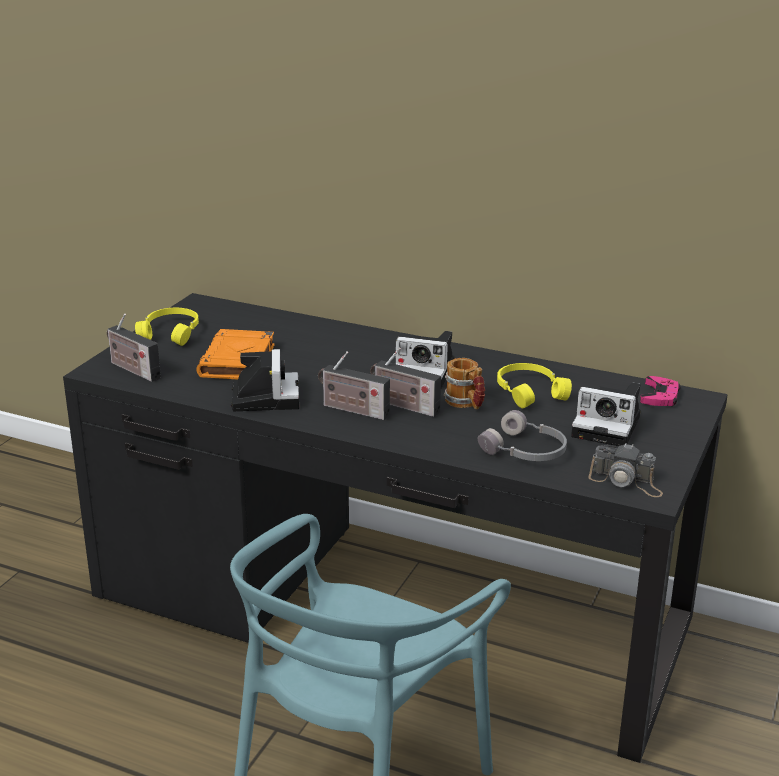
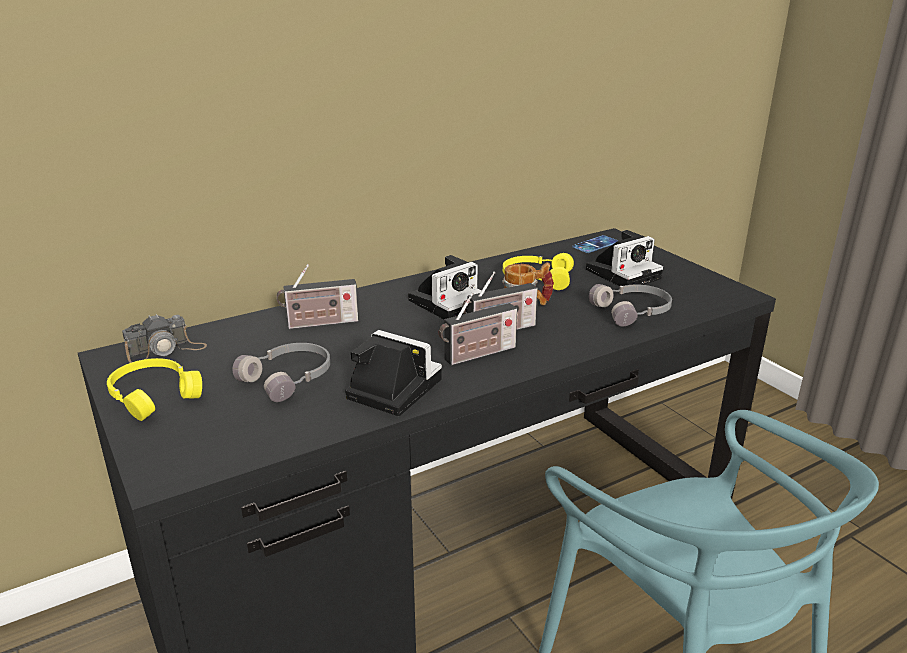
camera: 55 degrees left, 0 degrees up
radio [107,313,161,382] -> radio moved to [276,264,359,329]
orange book [196,329,275,380] -> grey headphones [232,343,330,402]
camera [588,443,663,497] -> camera moved to [122,314,207,363]
pink game controller [640,376,681,406] -> phone [572,235,618,253]

